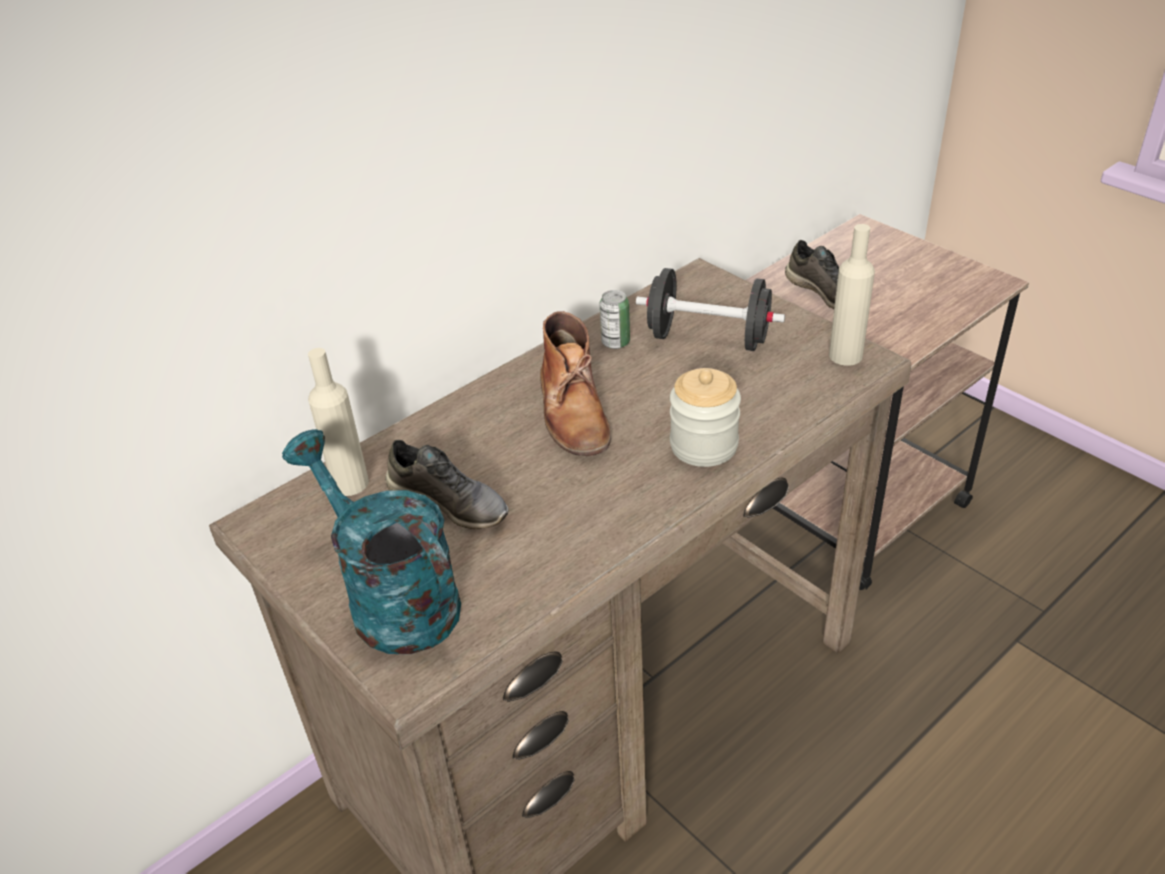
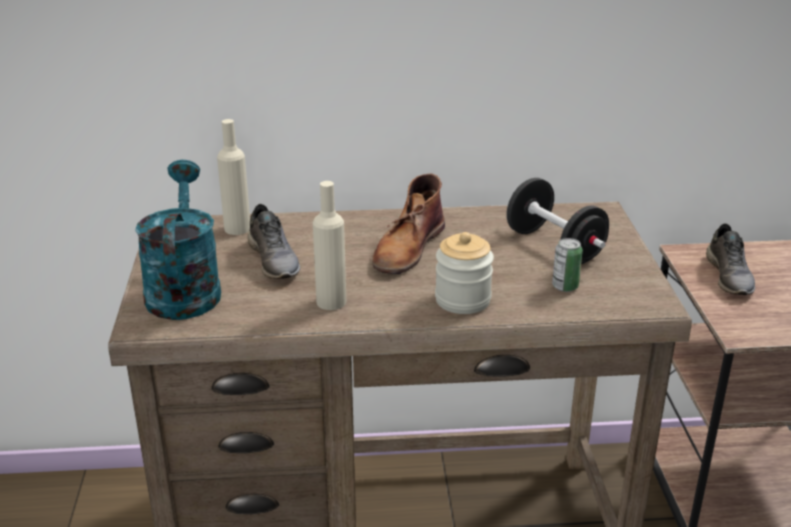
camera: 35 degrees right, 10 degrees down
can [600,290,630,349] -> can moved to [552,238,583,292]
beige bottle [829,224,875,366] -> beige bottle moved to [313,181,346,310]

